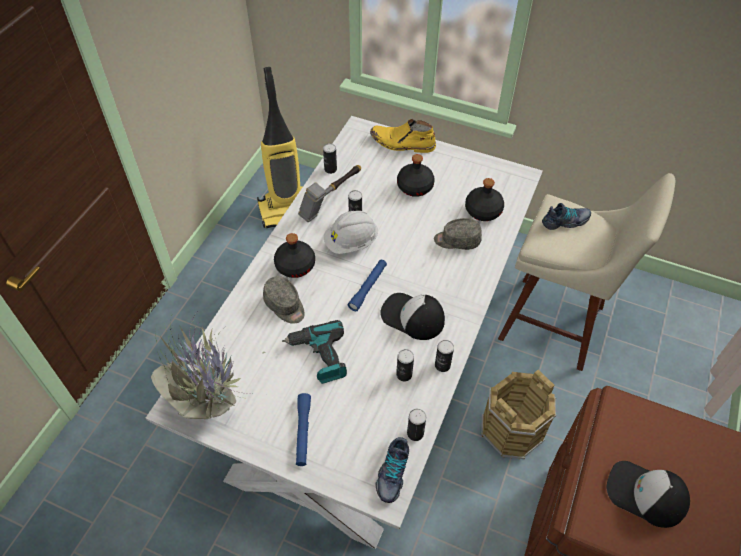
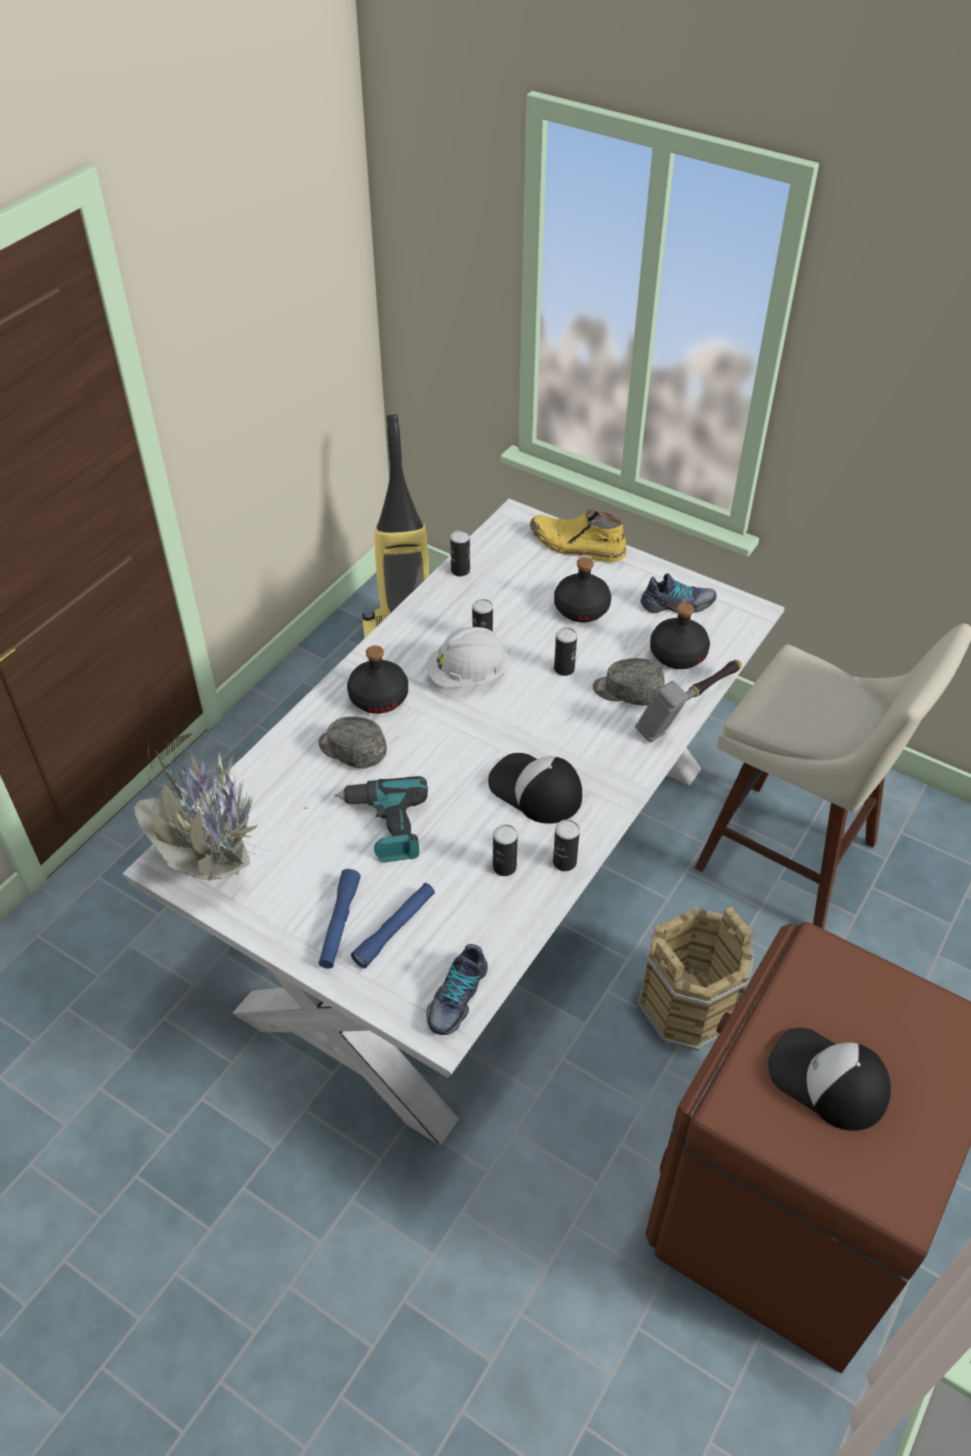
camera: 10 degrees right, 5 degrees down
grey cap [263,276,305,324] -> grey cap turned 150 degrees clockwise [318,716,387,769]
hammer [298,165,361,222] -> hammer moved to [635,660,742,742]
blue flashlight [348,260,387,311] -> blue flashlight moved to [351,883,435,968]
can [407,409,426,441] -> can moved to [554,627,577,676]
shoe [542,203,591,230] -> shoe moved to [641,573,716,613]

